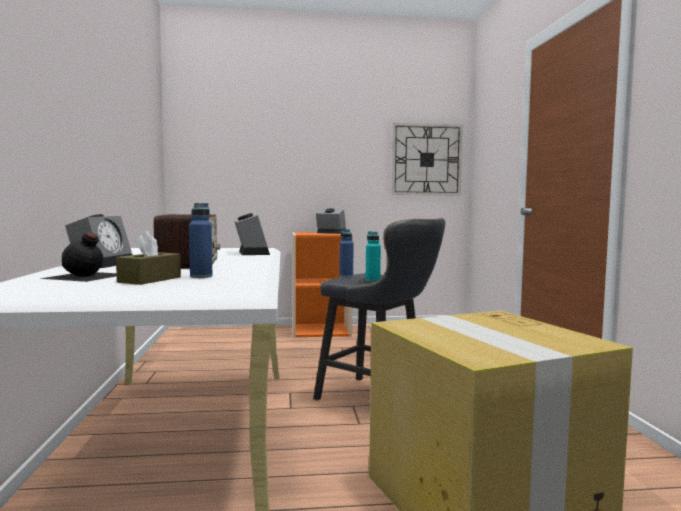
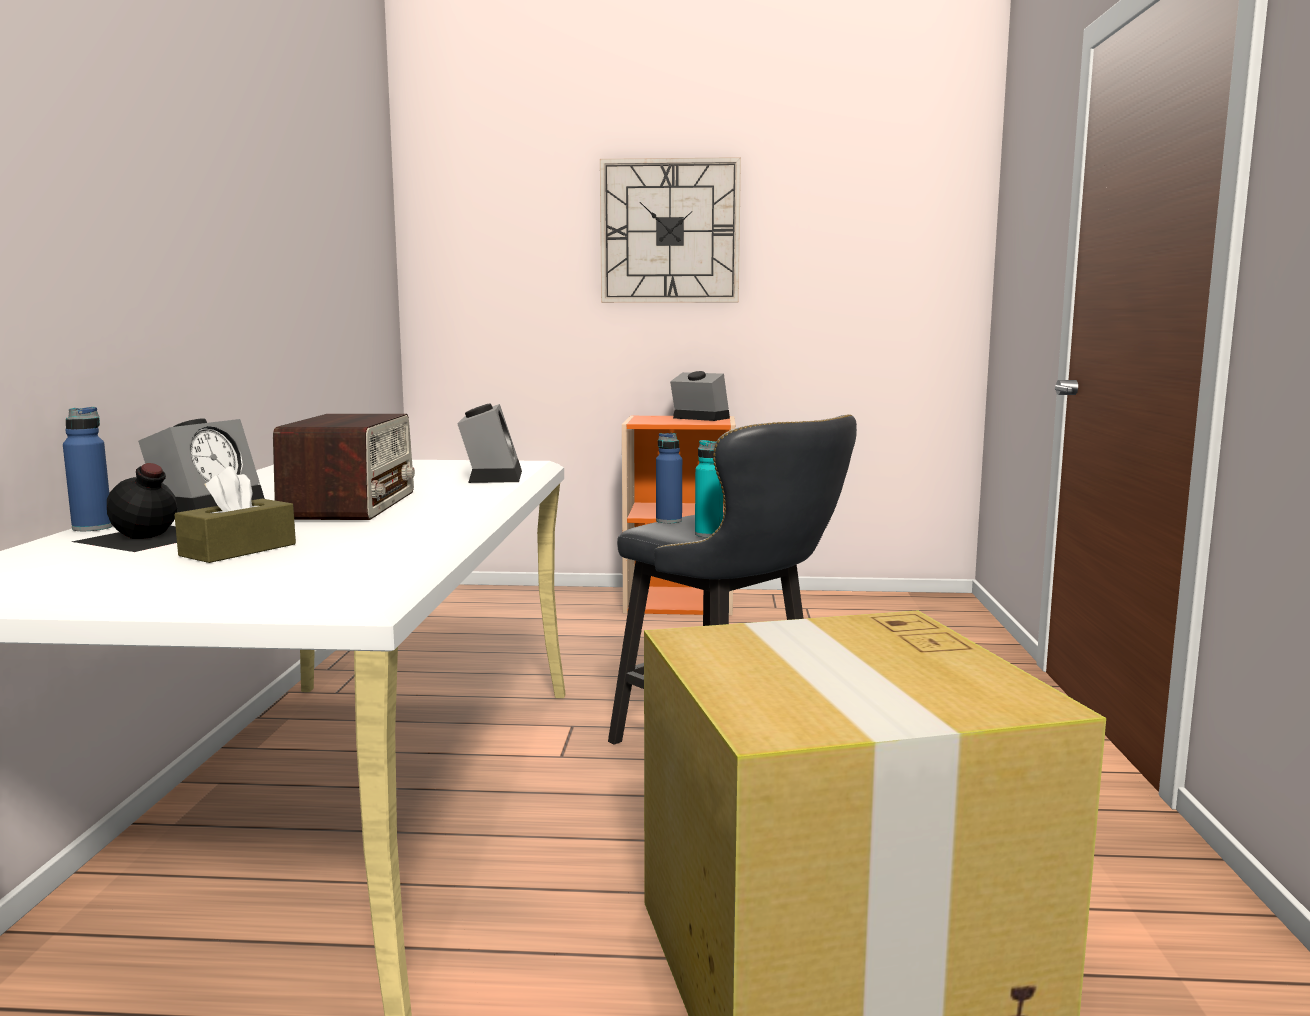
camera: 10 degrees right, 5 degrees up
blue bottle [189,203,213,278] -> blue bottle moved to [63,407,113,531]
wall clock [392,123,463,196] -> wall clock moved to [600,157,741,303]

